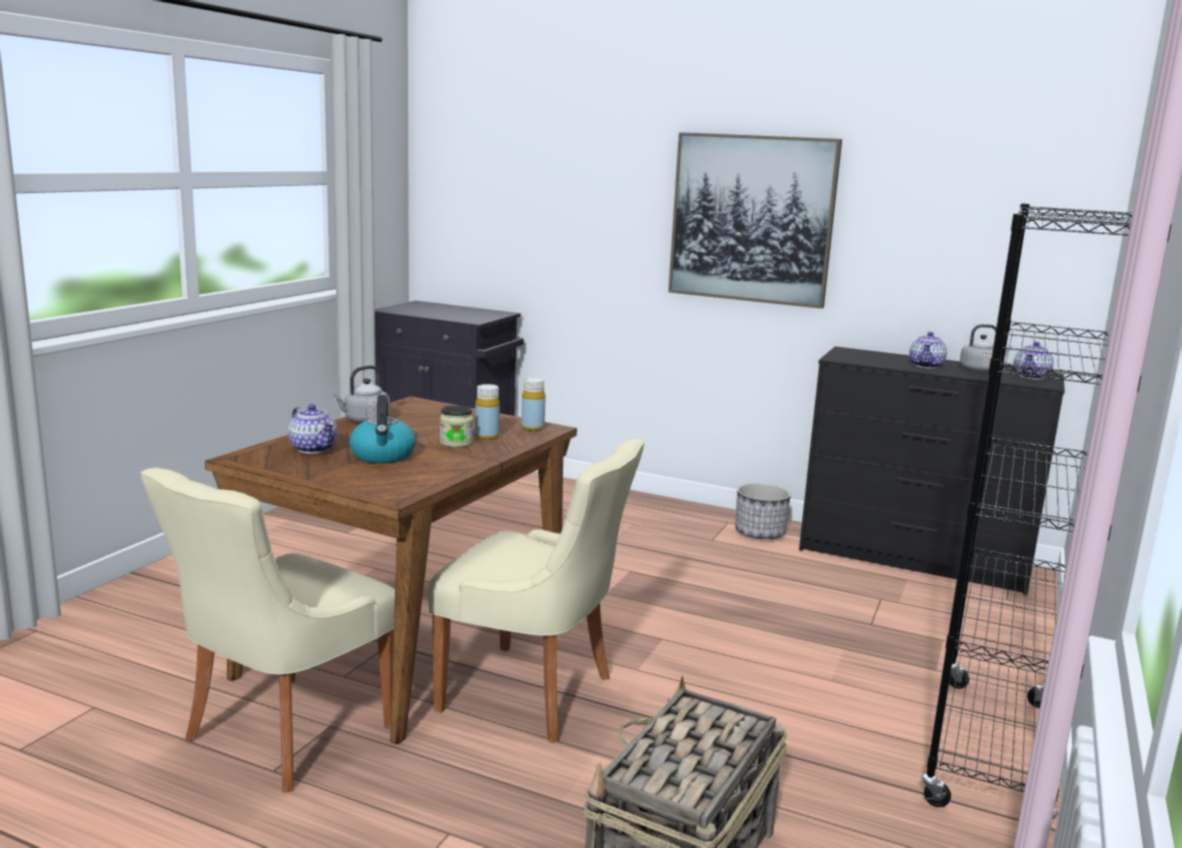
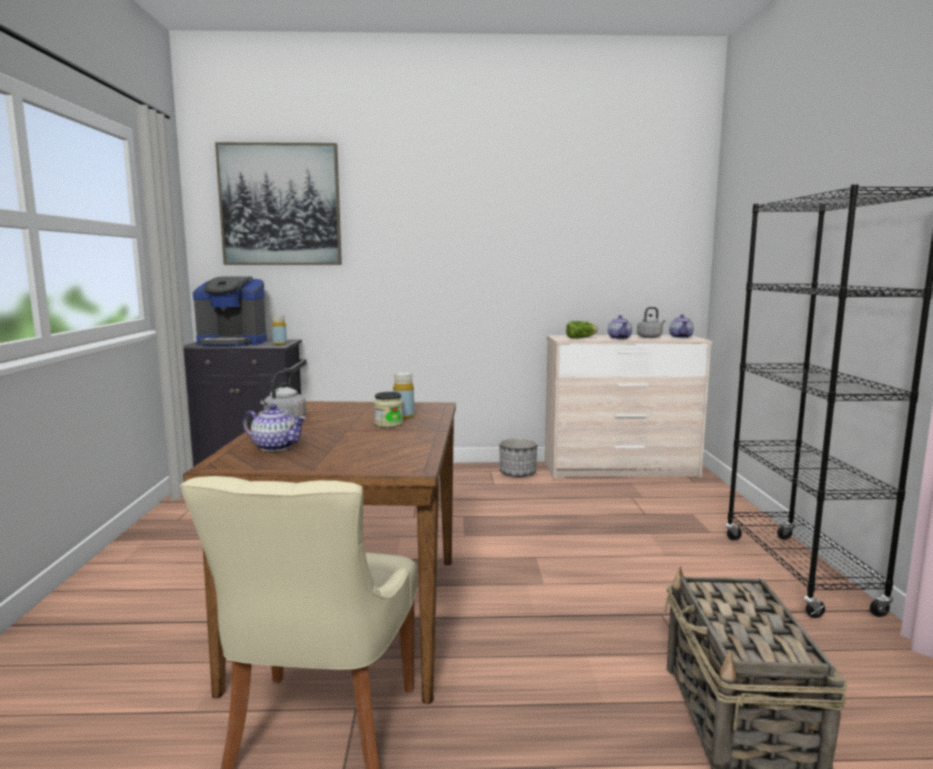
camera: 25 degrees left, 5 degrees down
kettle [349,395,416,463] -> none
beige chair [428,439,645,743] -> none
yellow bottle [521,377,546,431] -> yellow bottle moved to [272,315,287,345]
picture [668,132,842,309] -> picture moved to [215,142,342,265]
black dresser [799,346,1065,596] -> beige dresser [545,335,712,479]
none -> coffee machine [193,276,267,346]
none -> lettuce [566,321,598,339]

